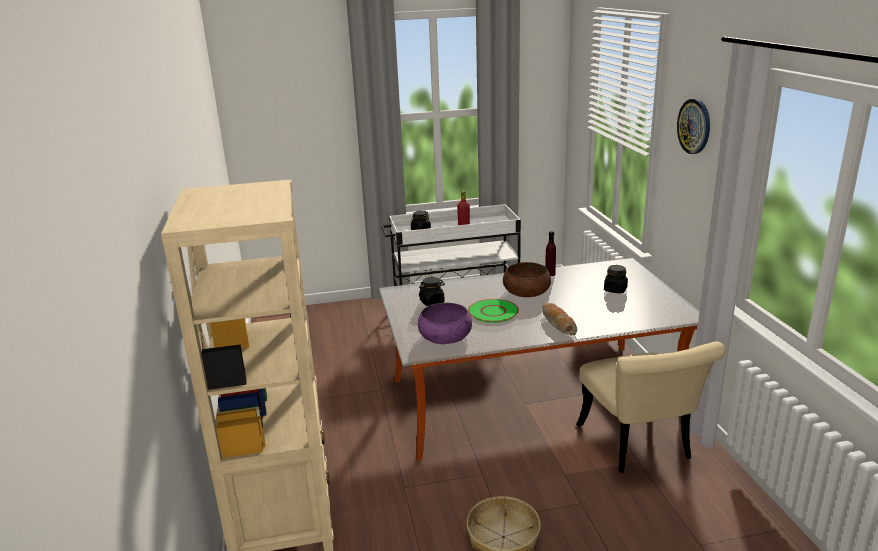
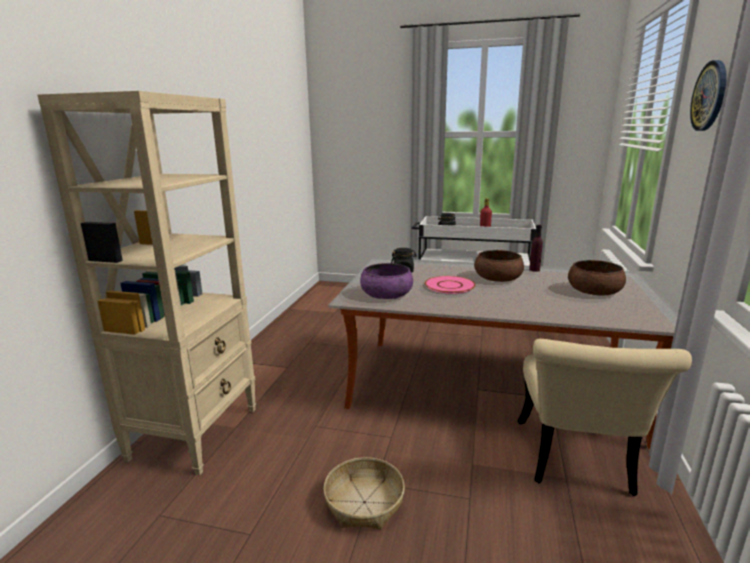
camera: 25 degrees right, 5 degrees down
green plate [468,299,519,323] -> pink plate [425,276,476,294]
bread [542,303,577,335] -> none
black jar [604,265,628,293] -> brown bowl [568,260,626,296]

